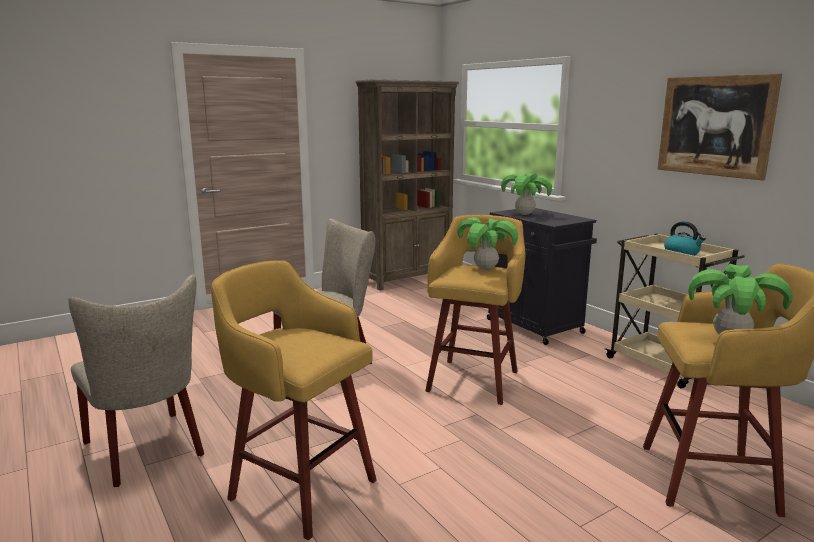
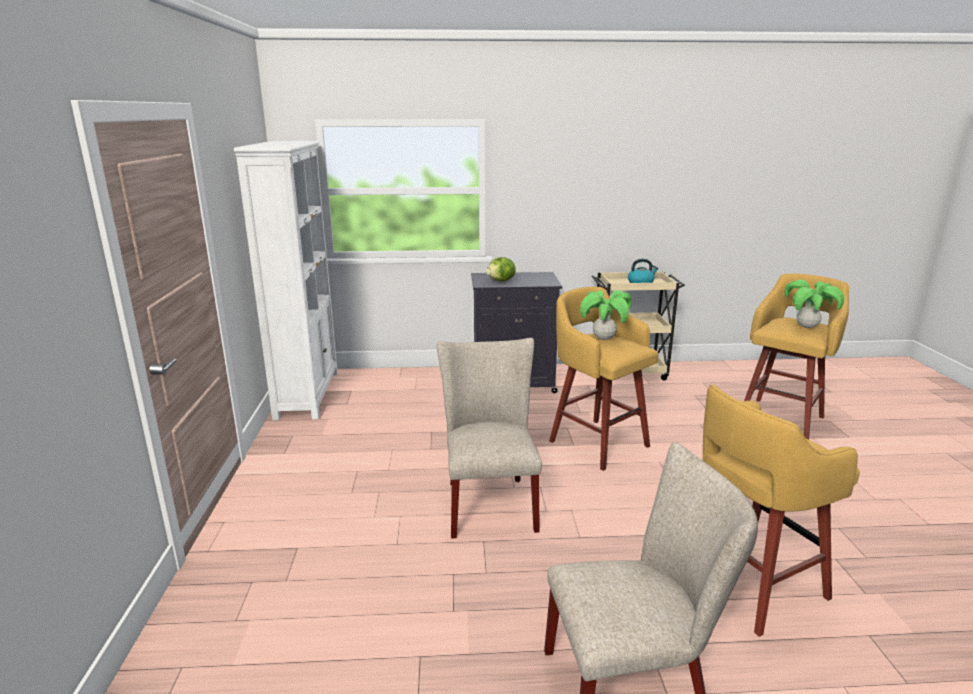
camera: 60 degrees left, 5 degrees up
brown bookcase [355,79,459,290] -> white bookcase [234,141,338,420]
potted plant [501,173,552,215] -> lettuce [486,257,516,281]
picture [657,74,782,181] -> none

